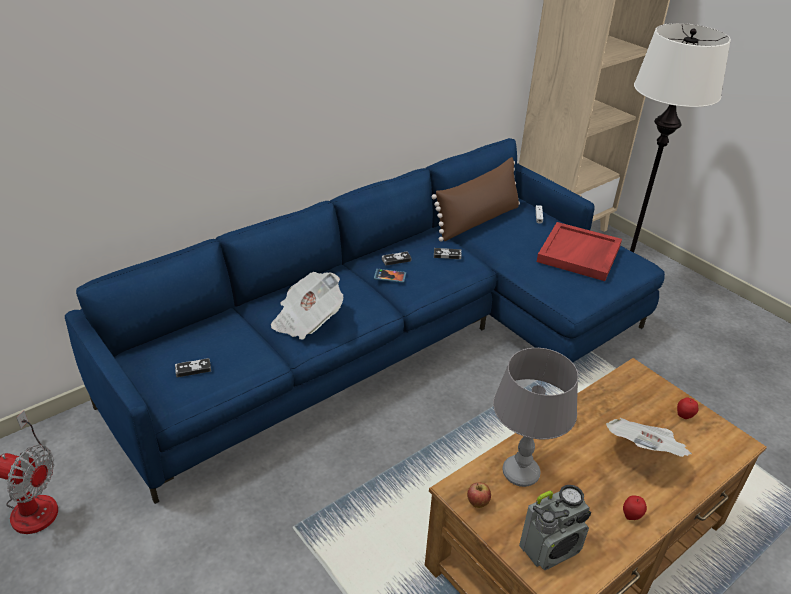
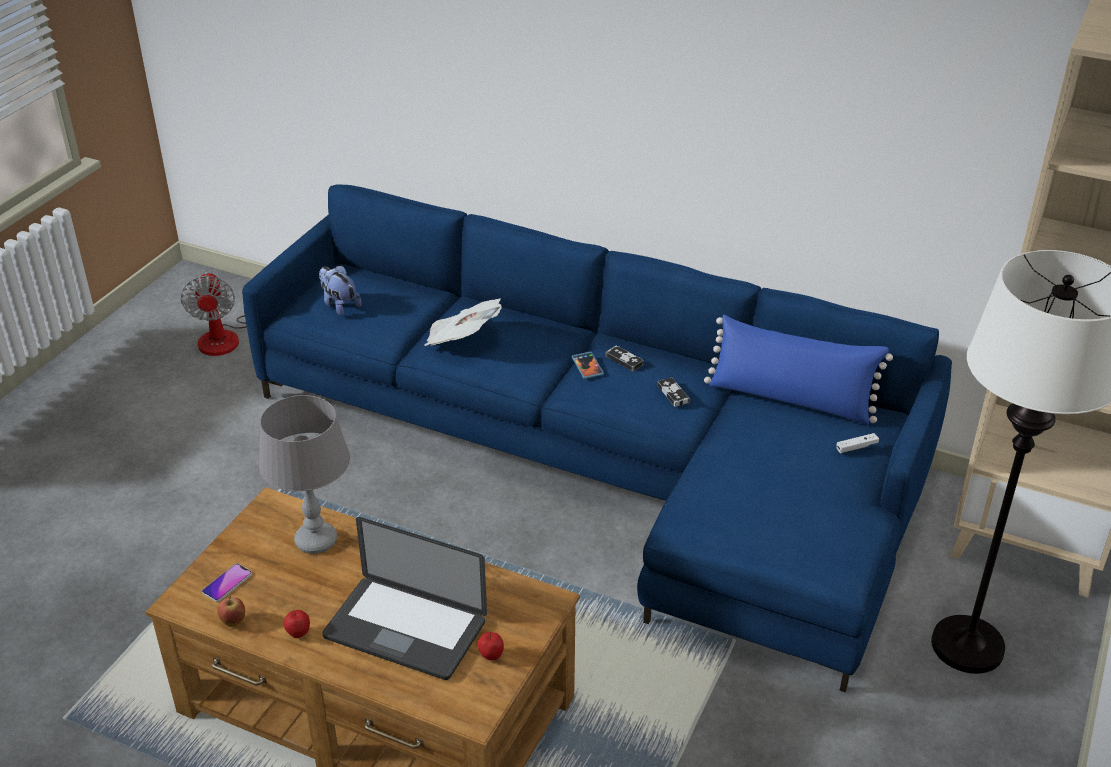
camera: 65 degrees right, 0 degrees up
game controller [175,358,211,377] -> plush toy [319,266,362,316]
brown pillow [432,157,520,242] -> blue pillow [704,315,893,425]
apple [467,482,491,508] -> apple moved to [218,596,245,627]
radio [519,485,591,570] -> phone [202,563,252,602]
red tray [537,222,622,281] -> none
newspaper [606,418,692,457] -> laptop [322,517,487,680]

